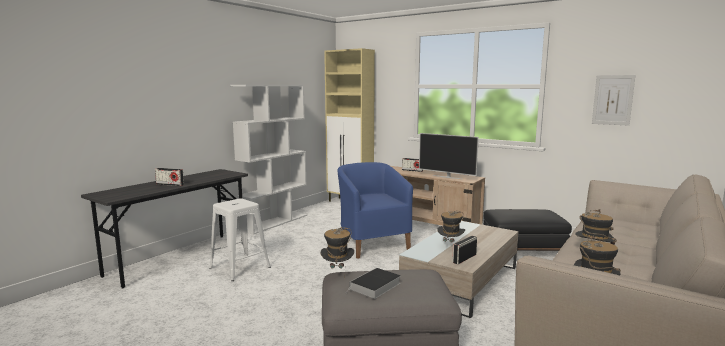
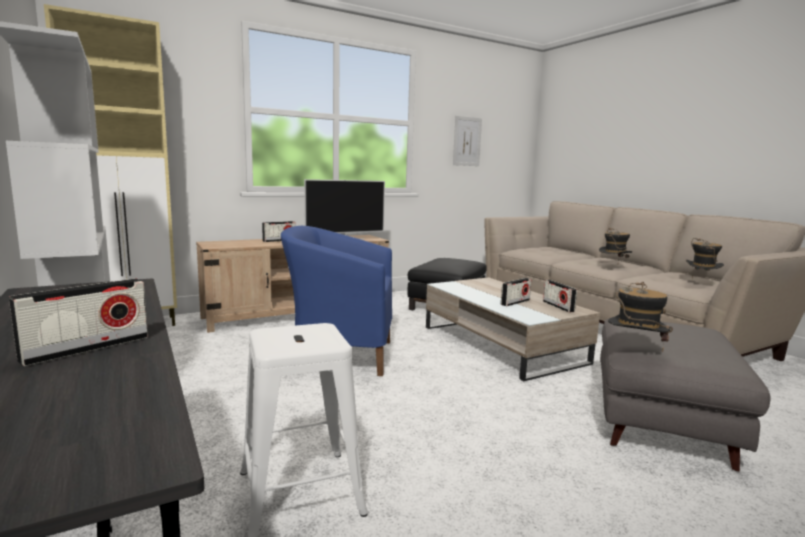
camera: 65 degrees left, 0 degrees up
book [346,268,401,299] -> none
hat [437,211,465,243] -> radio [501,278,531,306]

